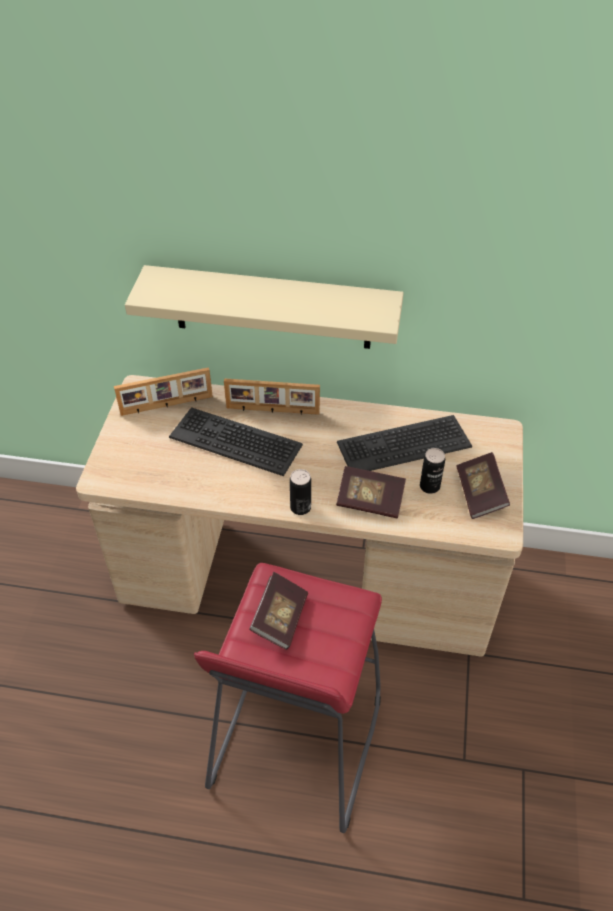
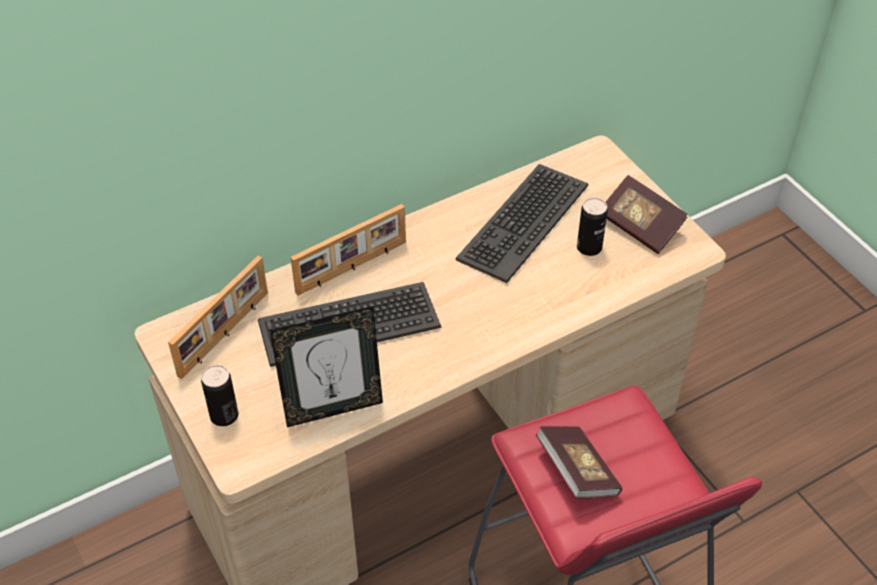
camera: 40 degrees left, 0 degrees up
beige shelf [125,265,404,349] -> none
can [290,469,311,515] -> can moved to [201,365,238,426]
book [336,466,406,518] -> none
none -> picture frame [270,306,383,427]

